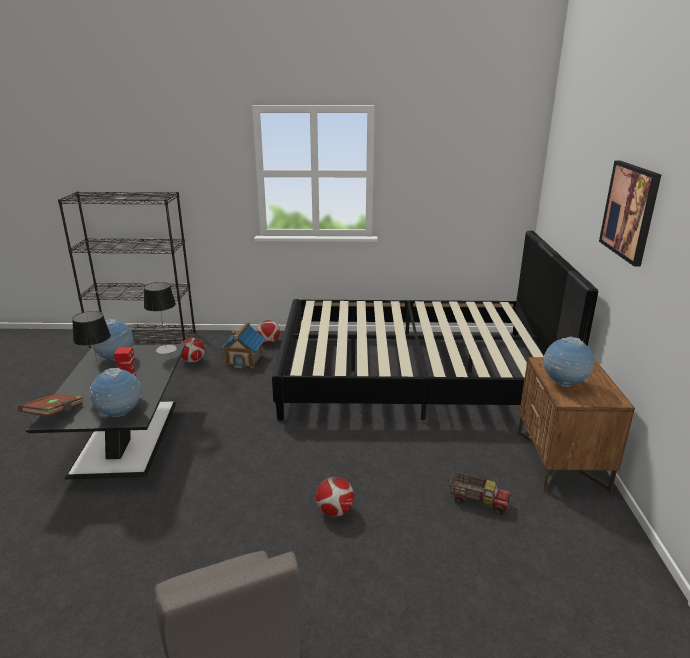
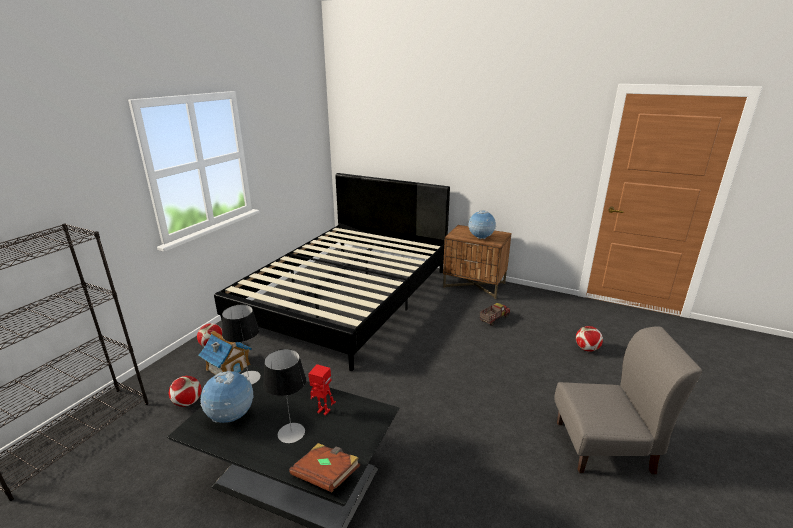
camera: 65 degrees left, 0 degrees up
globe [89,368,141,417] -> none
football [316,477,354,517] -> football moved to [576,326,603,351]
picture [599,161,661,266] -> none

